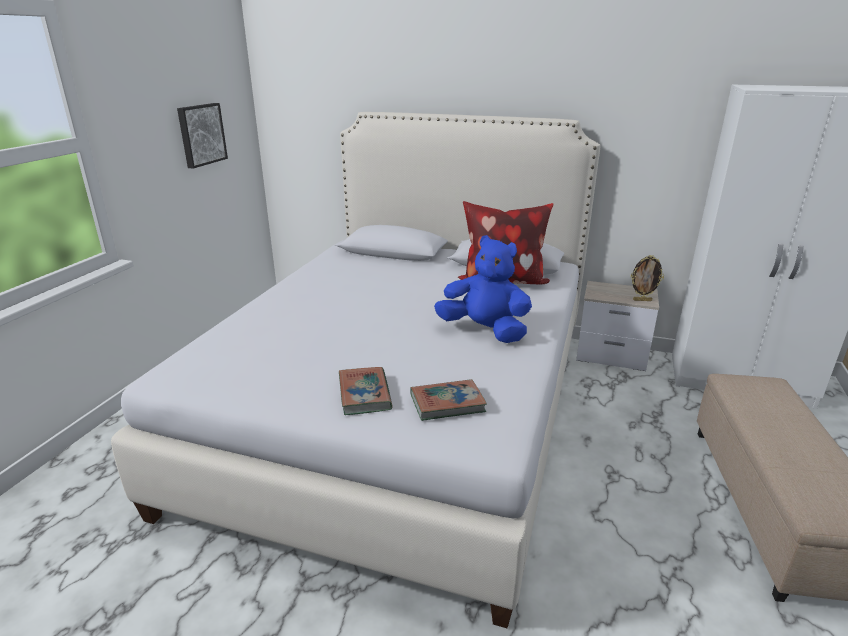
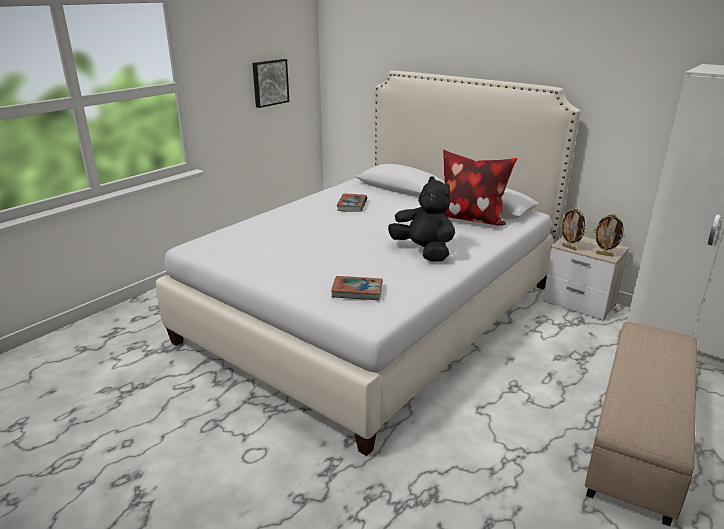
camera: 20 degrees right, 0 degrees up
book [339,367,393,415] -> book moved to [336,193,367,212]
blue plush toy [434,235,532,343] -> black plush toy [388,177,455,262]
none -> picture frame [560,208,586,251]

